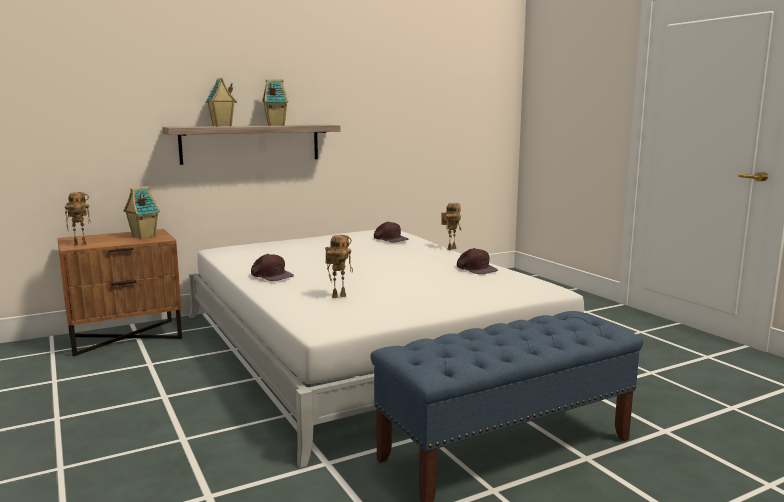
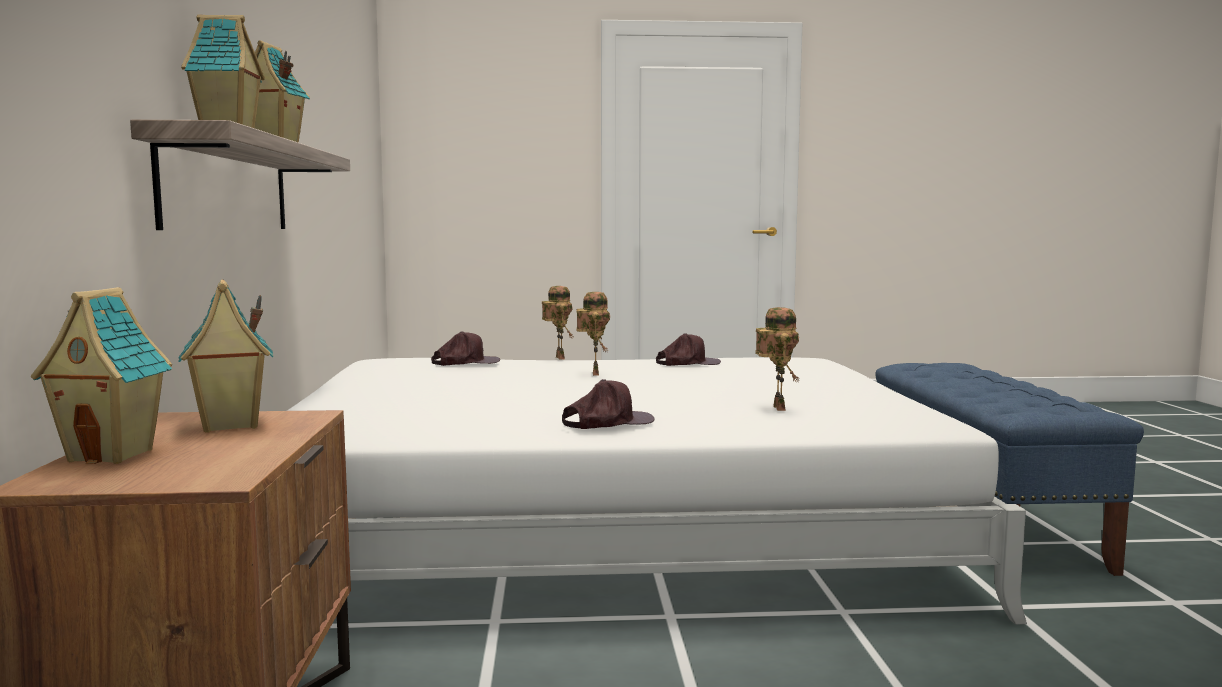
camera: 65 degrees left, 5 degrees down
toy robot [65,192,91,246] -> toy robot moved to [576,292,610,376]
none -> toy house [31,287,172,464]

